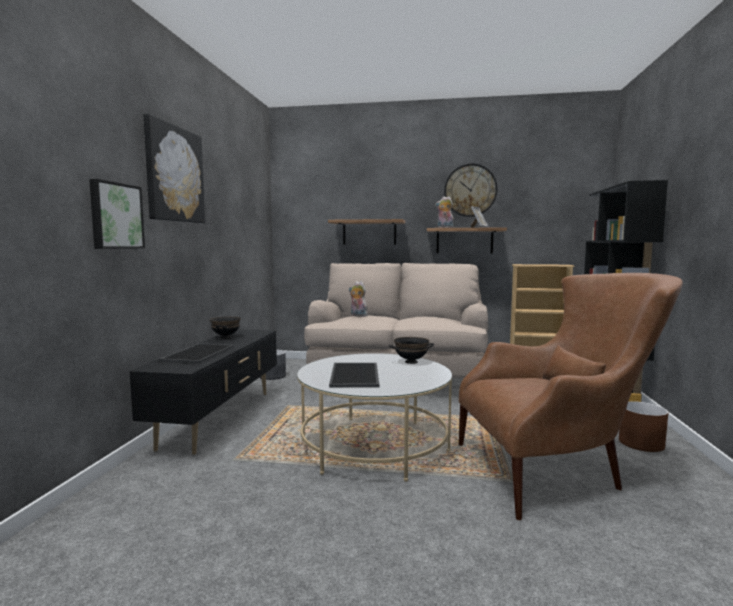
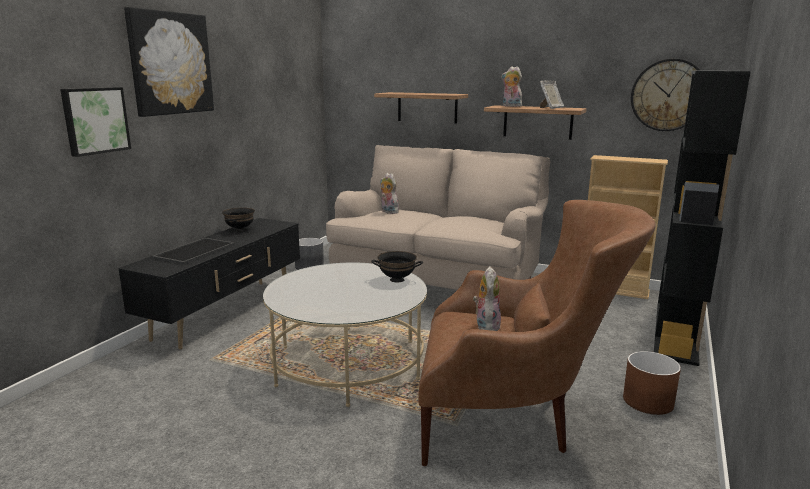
camera: 15 degrees right, 10 degrees up
tray [329,363,379,387] -> none
wall clock [444,163,498,217] -> wall clock moved to [631,59,700,131]
none -> plush toy [473,266,501,331]

